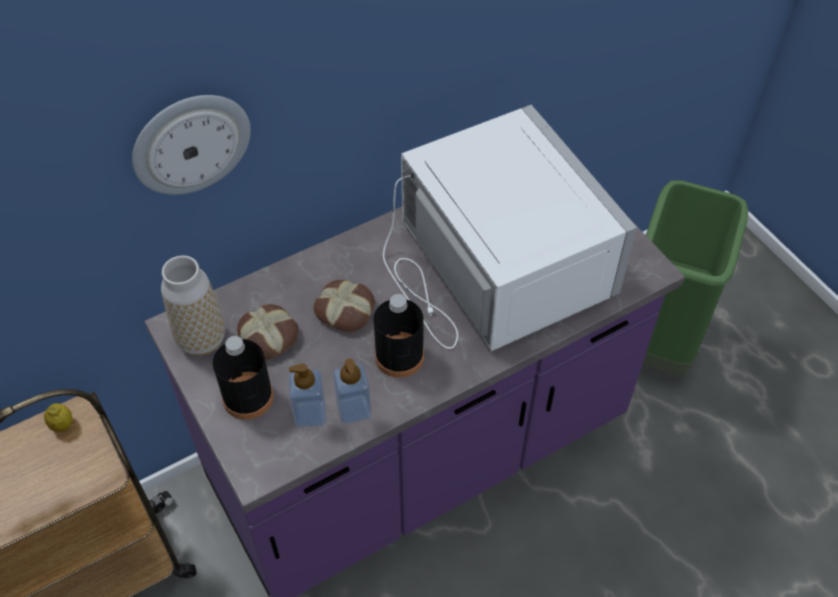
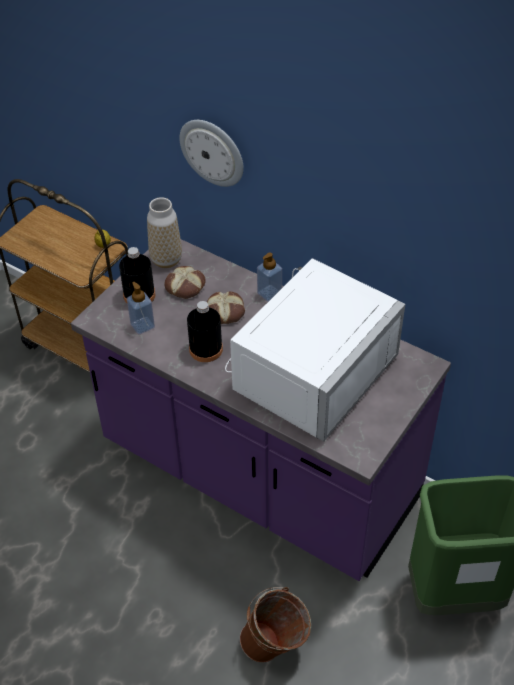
camera: 65 degrees right, 5 degrees down
soap dispenser [333,359,371,424] -> soap dispenser moved to [257,253,282,302]
none -> brown bucket [240,587,311,663]

